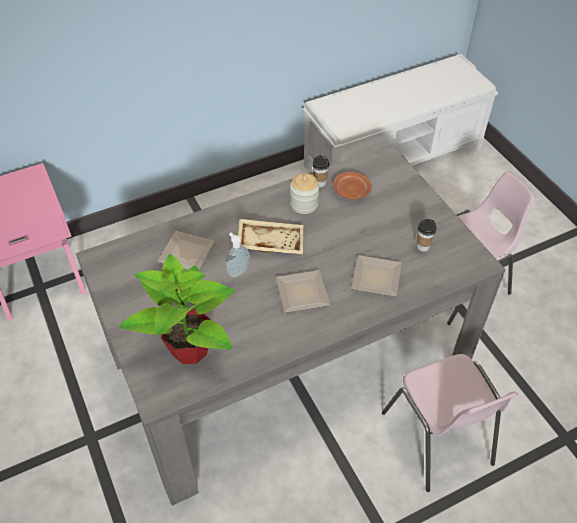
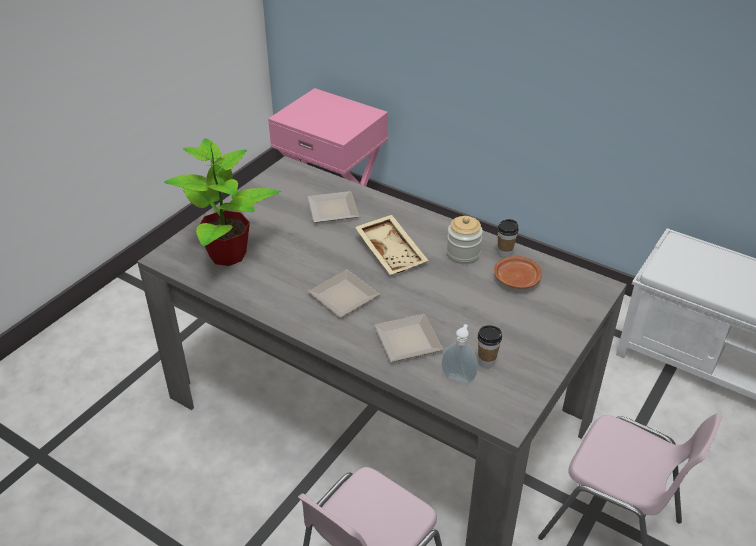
camera: 60 degrees right, 10 degrees down
soap dispenser [226,233,250,277] -> soap dispenser moved to [442,324,478,384]

